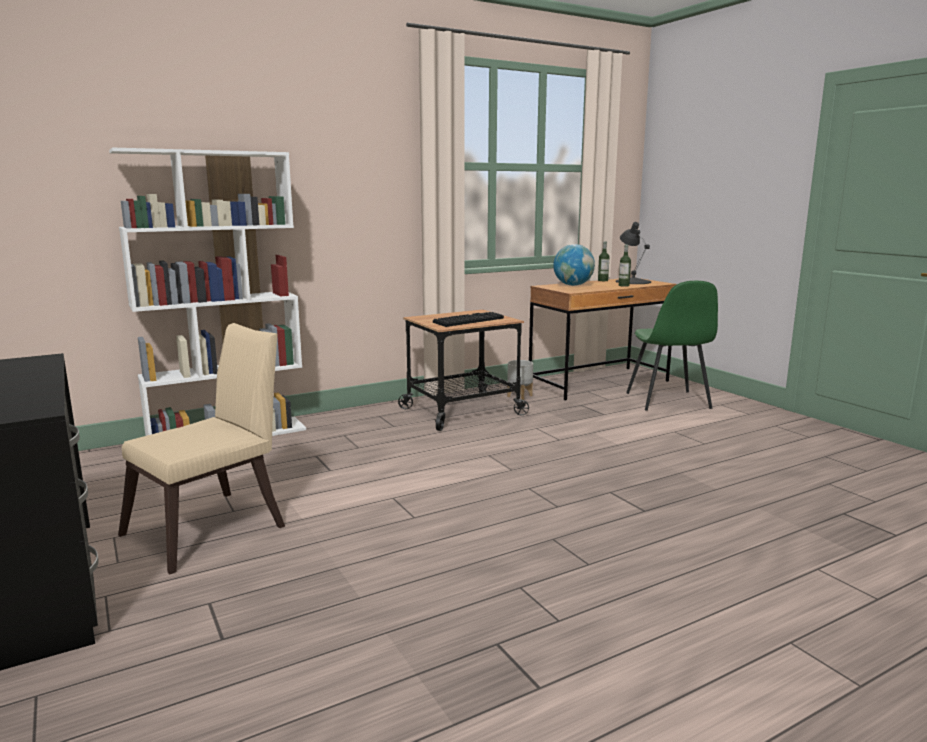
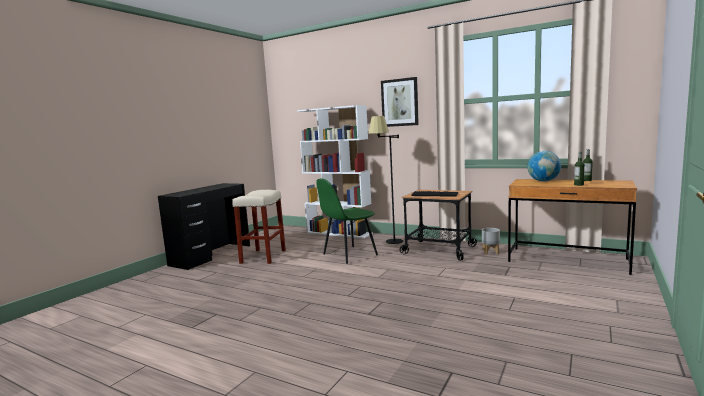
camera: 60 degrees right, 5 degrees down
beige chair [118,323,285,574] -> beige stool [232,190,286,264]
black table lamp [616,222,651,284] -> none
green chair [626,281,718,411] -> green chair moved to [316,179,378,264]
none -> black floor lamp [368,116,403,244]
none -> picture [381,77,419,127]

